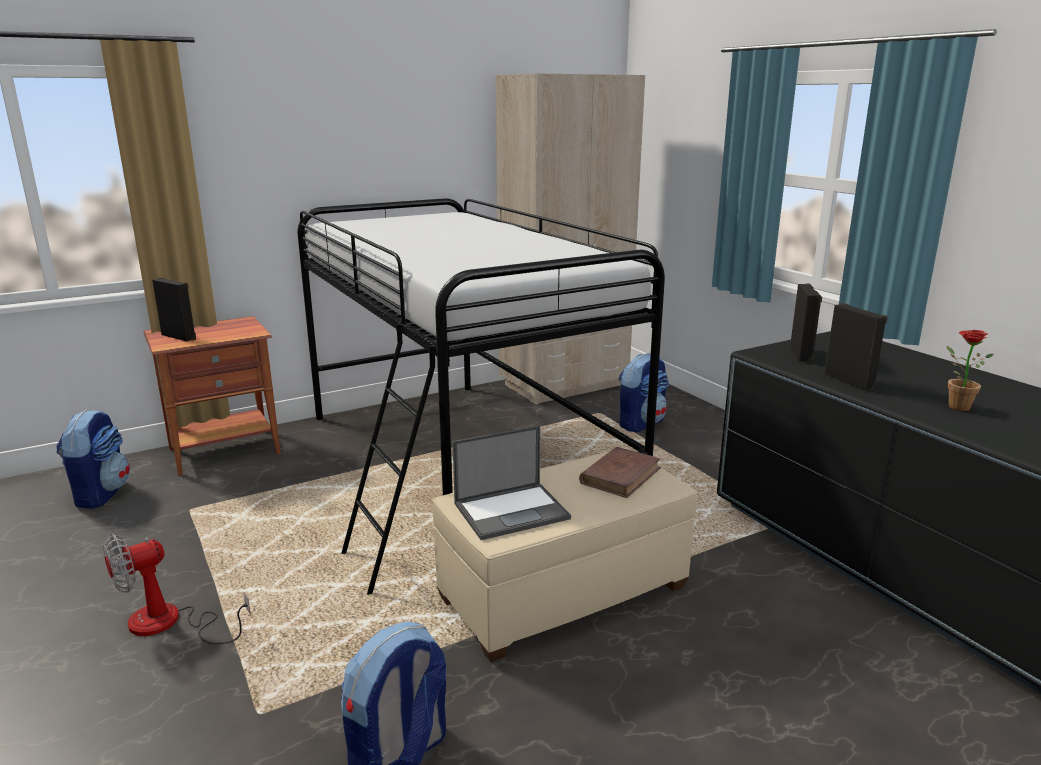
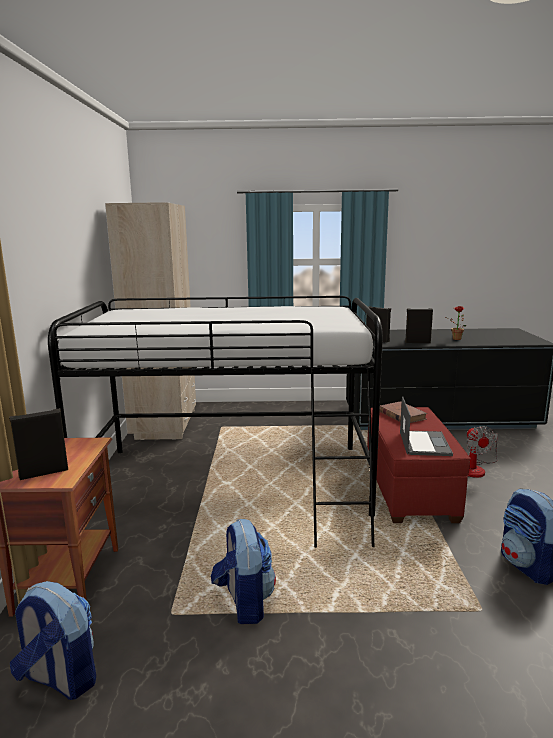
camera: 60 degrees left, 5 degrees down
fan [103,534,251,644] -> fan moved to [466,426,498,478]
beige ottoman [432,447,698,662] -> red ottoman [367,407,471,523]
backpack [619,353,669,432] -> backpack moved to [211,519,276,624]

